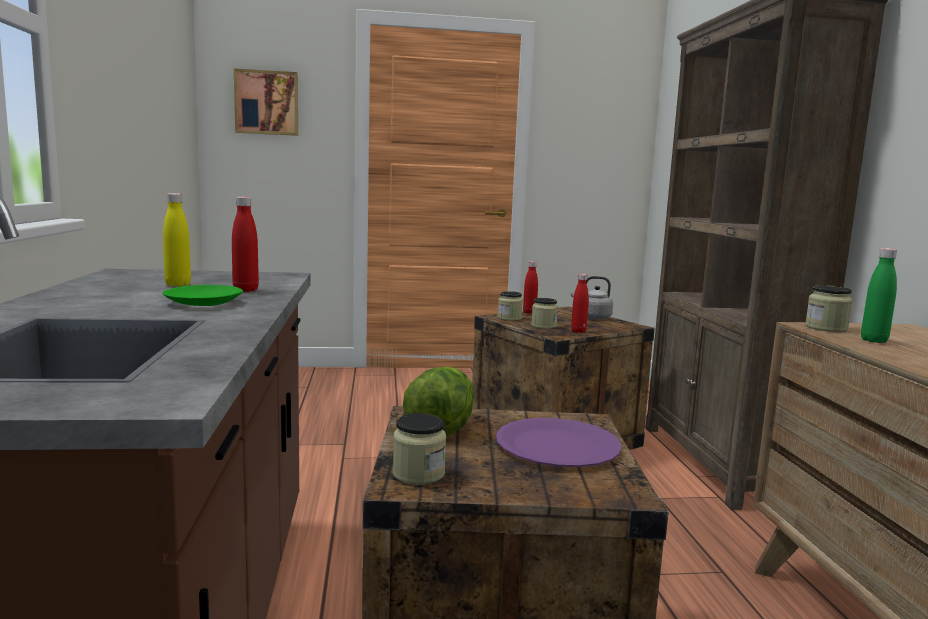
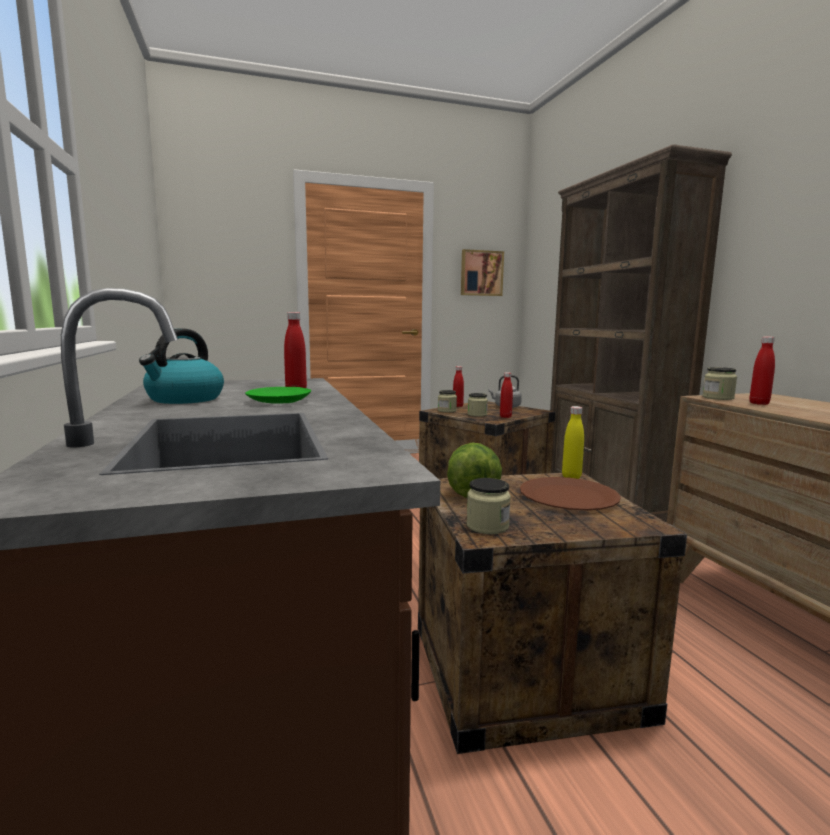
camera: 10 degrees left, 0 degrees up
yellow bottle [163,193,191,286] -> yellow bottle moved to [562,406,584,479]
picture [234,69,298,136] -> picture moved to [461,249,504,296]
purple plate [496,418,622,467] -> brown plate [520,477,621,511]
green bottle [861,248,897,343] -> red bottle [749,337,775,405]
none -> kettle [139,328,224,404]

